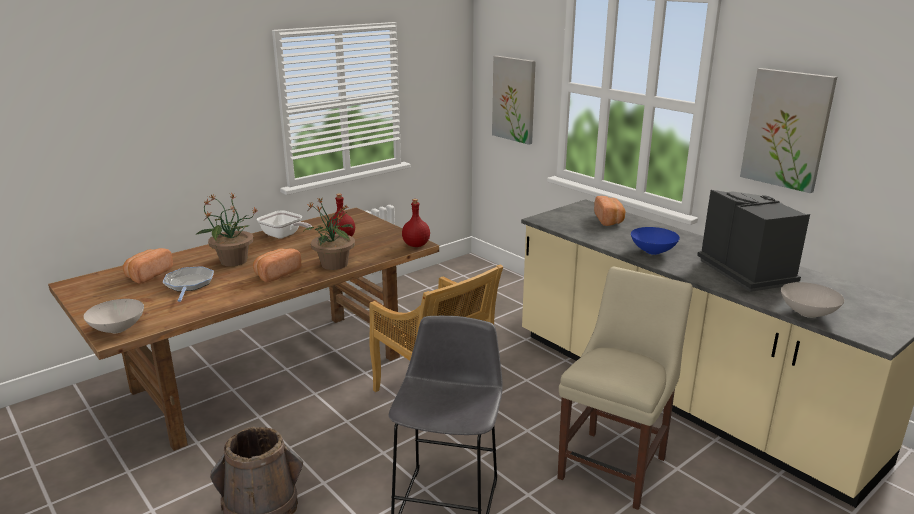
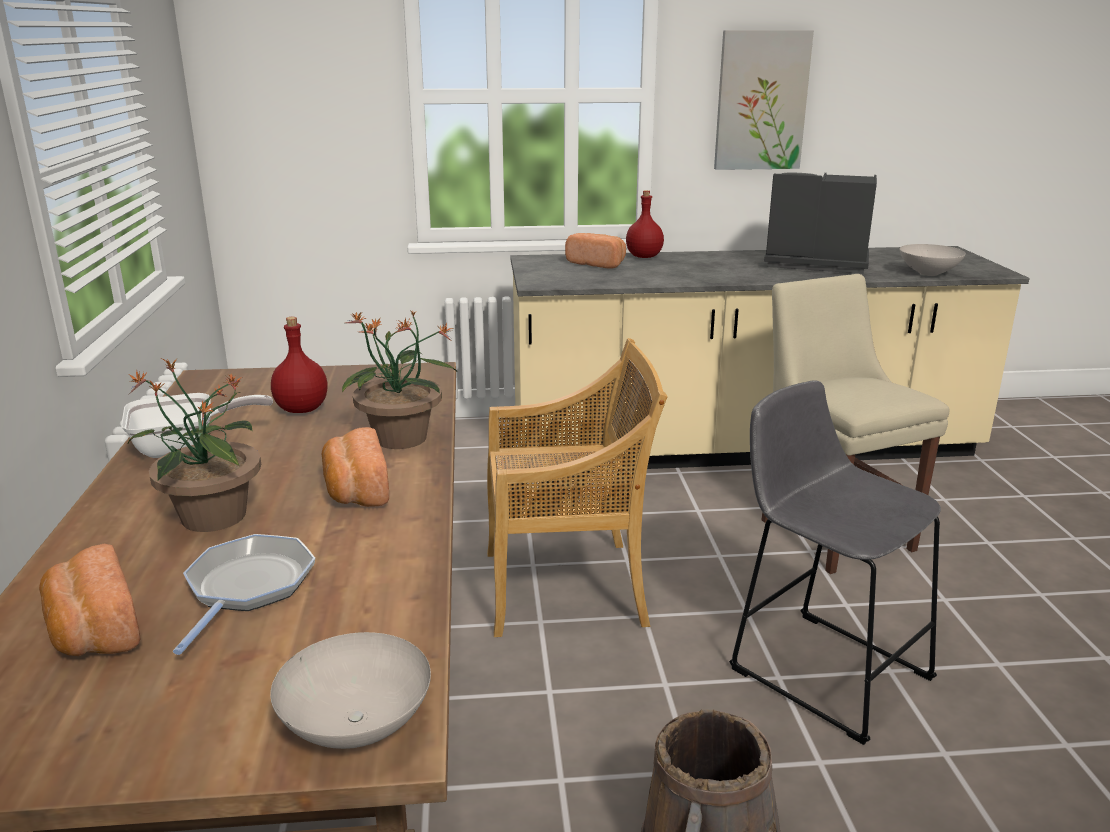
camera: 55 degrees left, 0 degrees up
frying pan [163,266,214,302] -> frying pan turned 75 degrees clockwise [173,534,315,655]
red bottle [402,199,430,247] -> red bottle moved to [626,190,664,258]
picture [492,56,536,145] -> none
blue bowl [631,227,680,255] -> none

